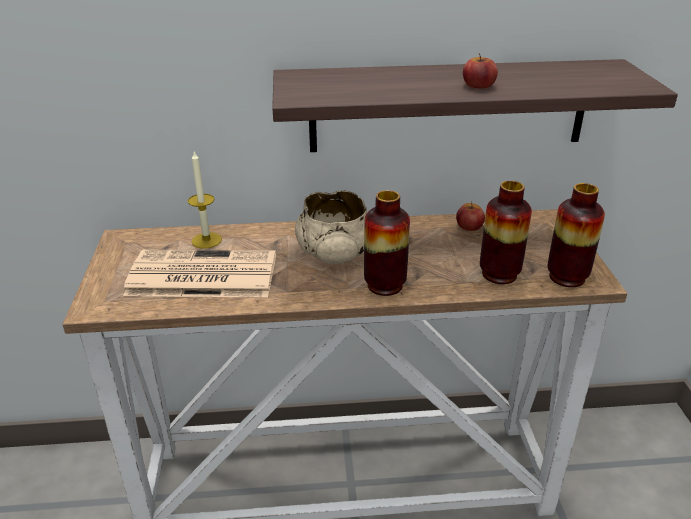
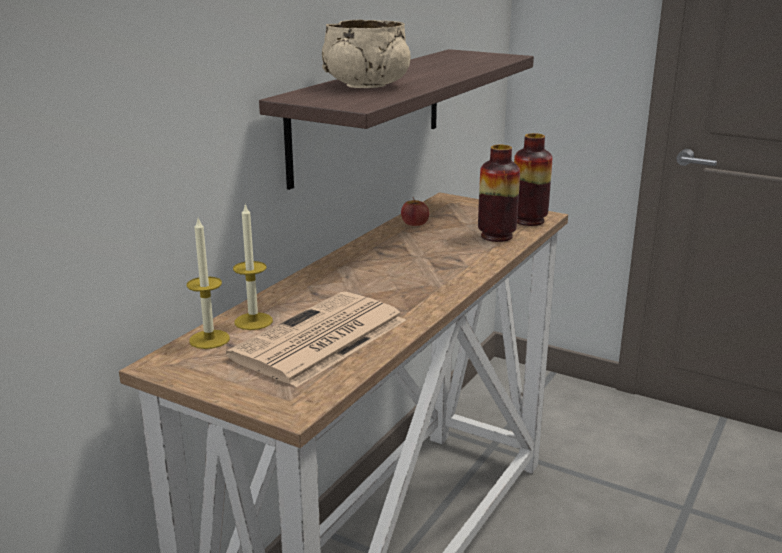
camera: 55 degrees left, 10 degrees down
beige bowl [295,190,368,264] -> beige bowl moved to [322,20,411,88]
vase [364,190,410,296] -> none
apple [463,53,498,89] -> none
none -> candle [187,219,230,349]

